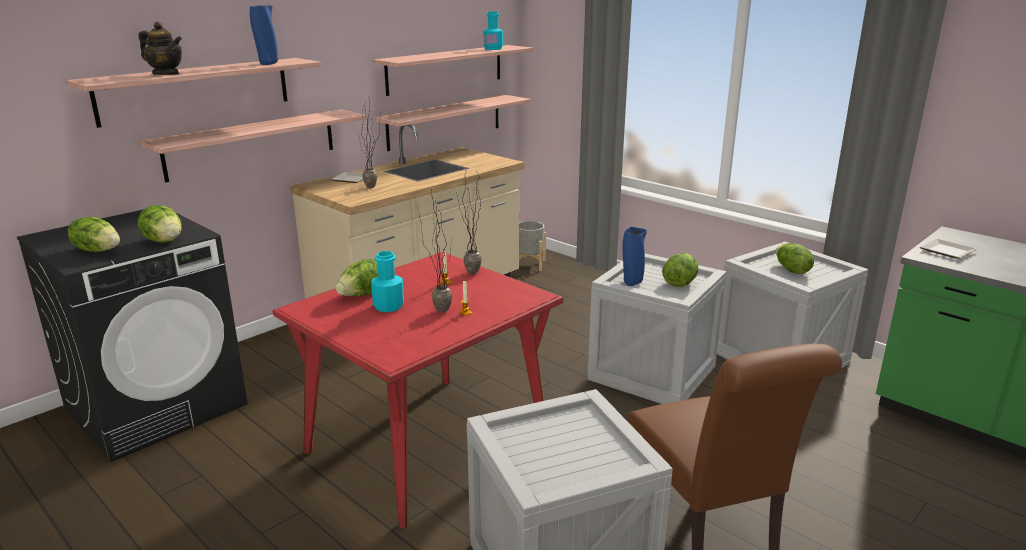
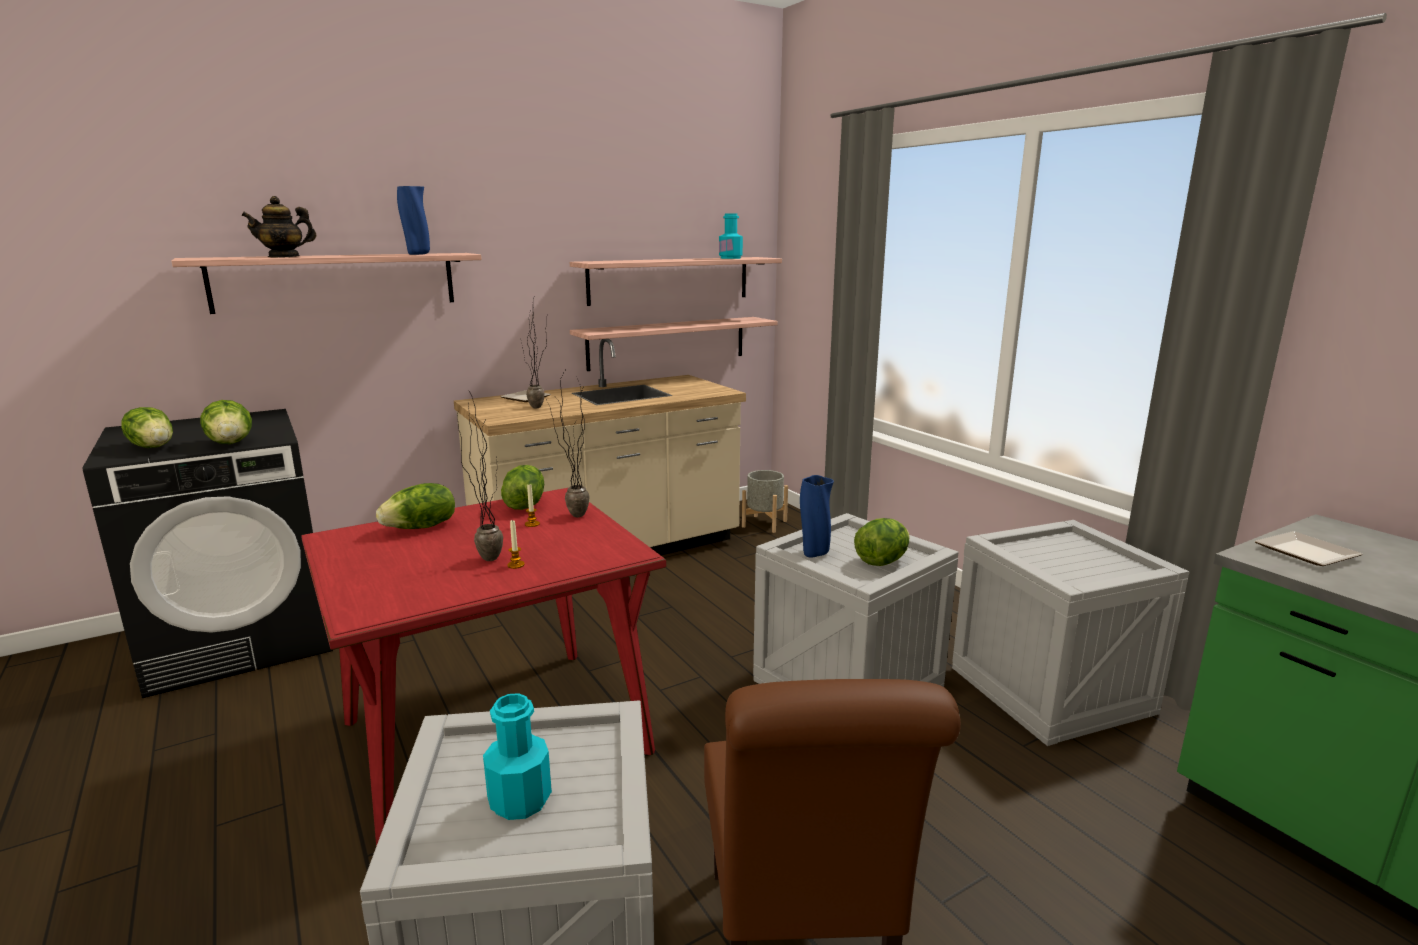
camera: 15 degrees right, 5 degrees down
teapot [139,22,182,75] -> teapot turned 120 degrees clockwise [242,196,317,258]
shelf [140,109,366,182] -> none
turquoise bottle [371,251,404,312] -> turquoise bottle moved to [483,693,552,820]
lettuce [776,243,814,274] -> lettuce moved to [501,465,544,510]

